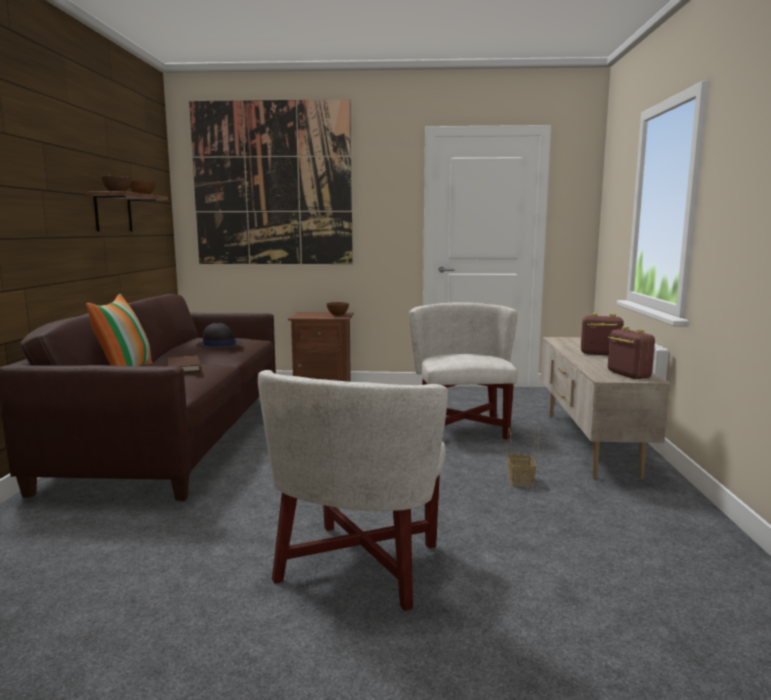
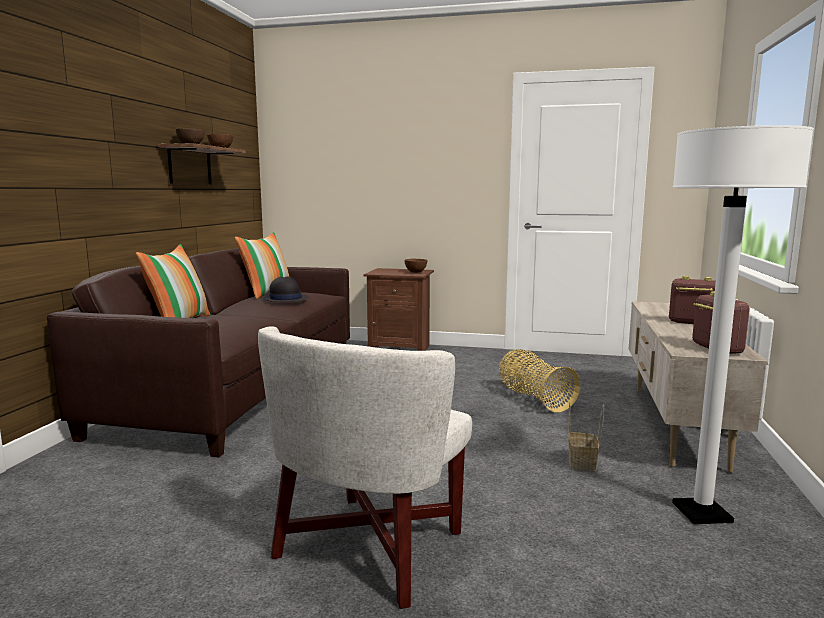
camera: 10 degrees right, 0 degrees up
brown book [167,356,201,373] -> none
picture [189,99,353,264] -> none
white armchair [409,302,518,439] -> basket [499,349,580,412]
none -> pillow [234,232,289,299]
none -> white floor lamp [672,125,814,524]

